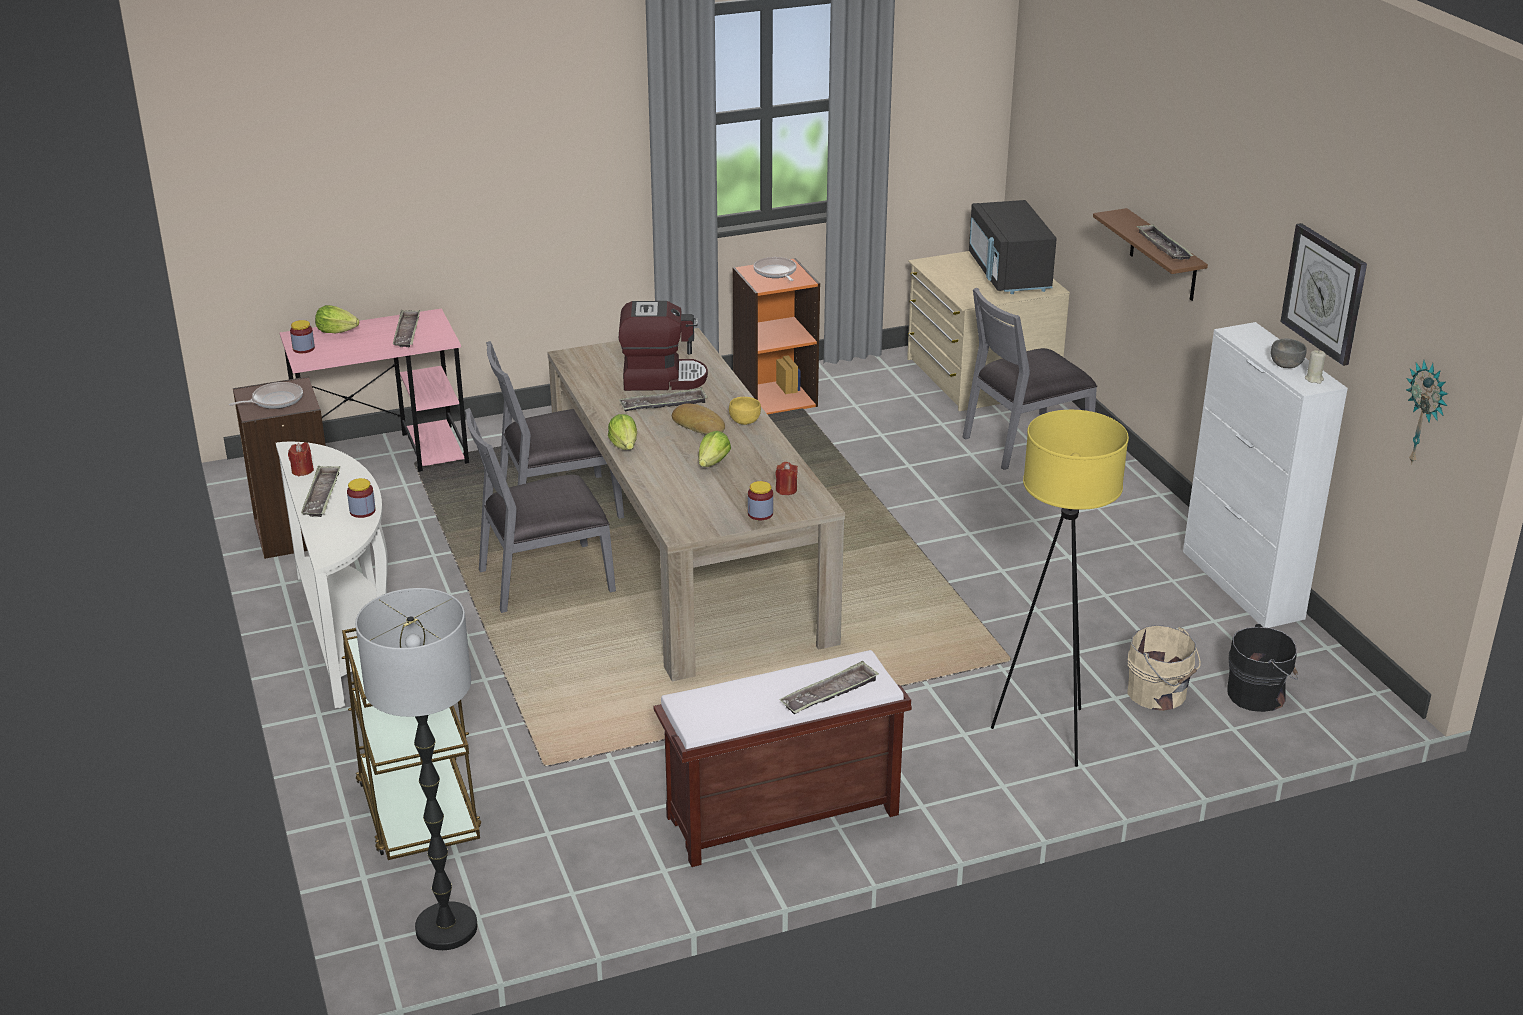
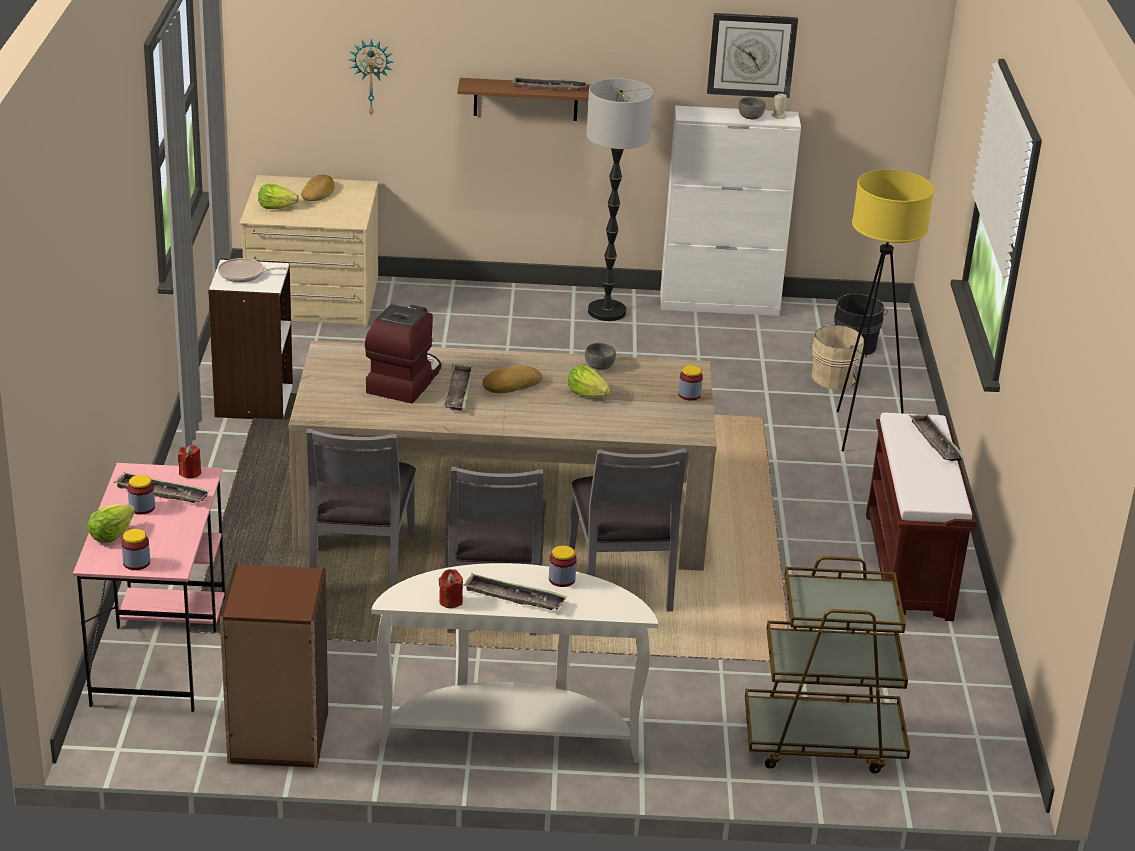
camera: 70 degrees left, 0 degrees up
frying pan [229,382,303,409] -> none
floor lamp [355,588,477,950] -> floor lamp moved to [586,78,653,321]
lettuce [608,414,637,450] -> lettuce moved to [258,184,299,209]
yellow bowl [729,397,761,425] -> none
orange bookcase [733,258,820,414] -> white bookcase [208,258,293,419]
red candle [775,462,798,495] -> red candle moved to [178,445,201,478]
grey chair [963,287,1097,470] -> grey chair moved to [569,448,687,612]
black microwave [969,200,1057,294] -> bread [301,174,335,201]
wall clock [1406,360,1448,465] -> wall clock moved to [349,39,393,117]
none -> jar [128,475,155,515]
none -> grey bowl [585,343,616,370]

